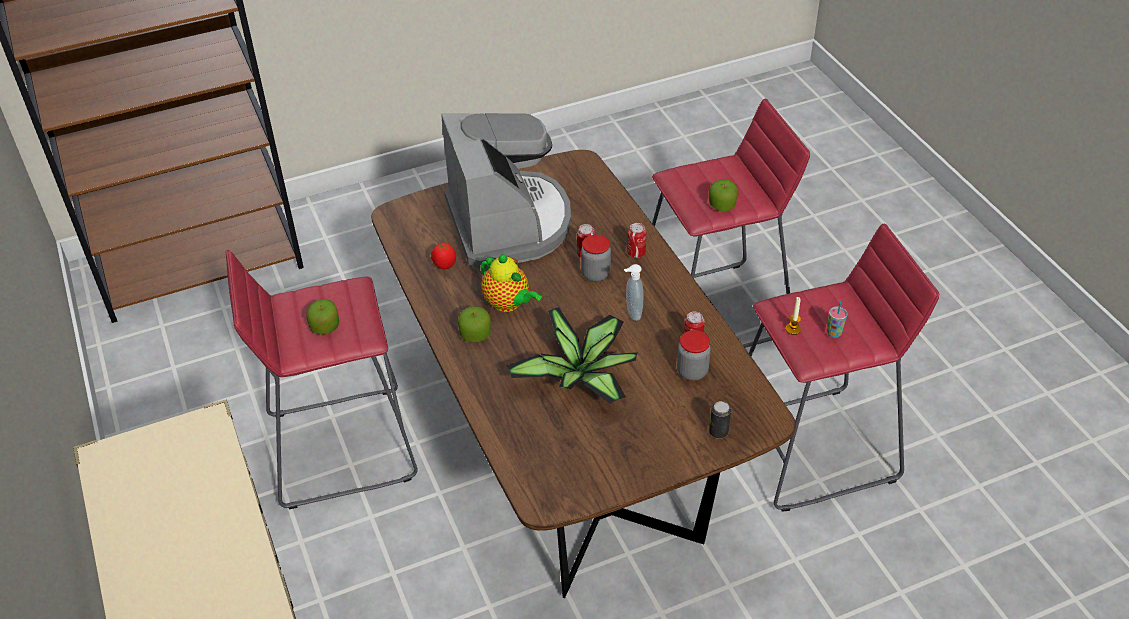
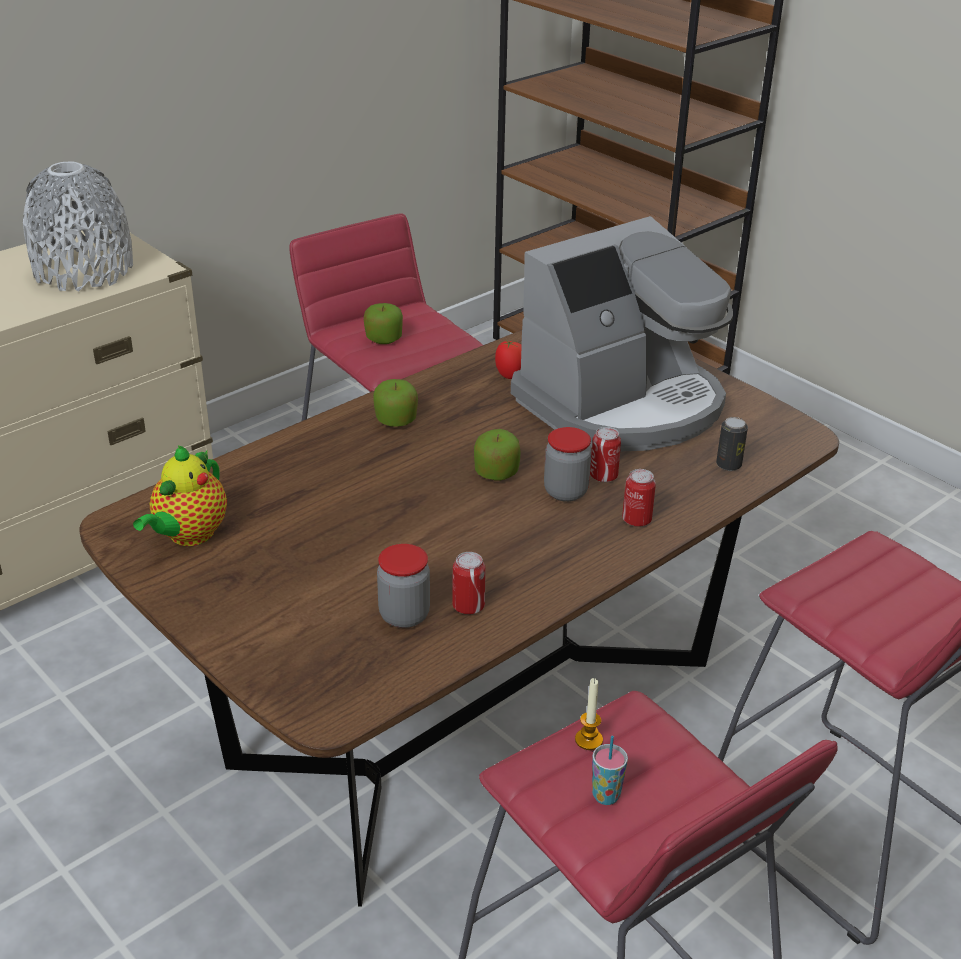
camera: 70 degrees right, 10 degrees down
teapot [481,254,542,312] -> teapot moved to [133,446,227,546]
potted plant [506,307,638,404] -> none
soap dispenser [624,264,643,321] -> none
apple [709,179,739,211] -> apple moved to [474,429,521,481]
can [709,401,731,439] -> can moved to [716,417,748,471]
none -> grey vase [23,161,133,292]

